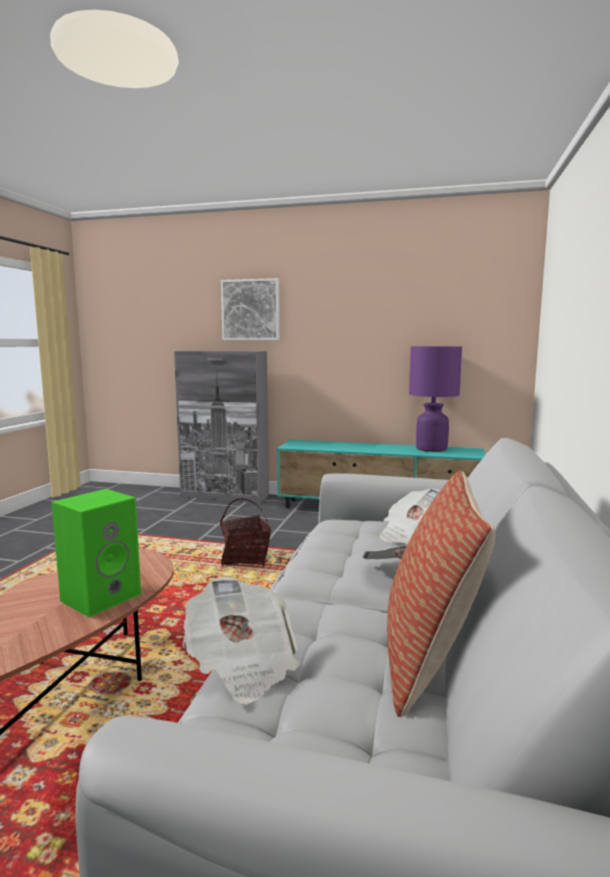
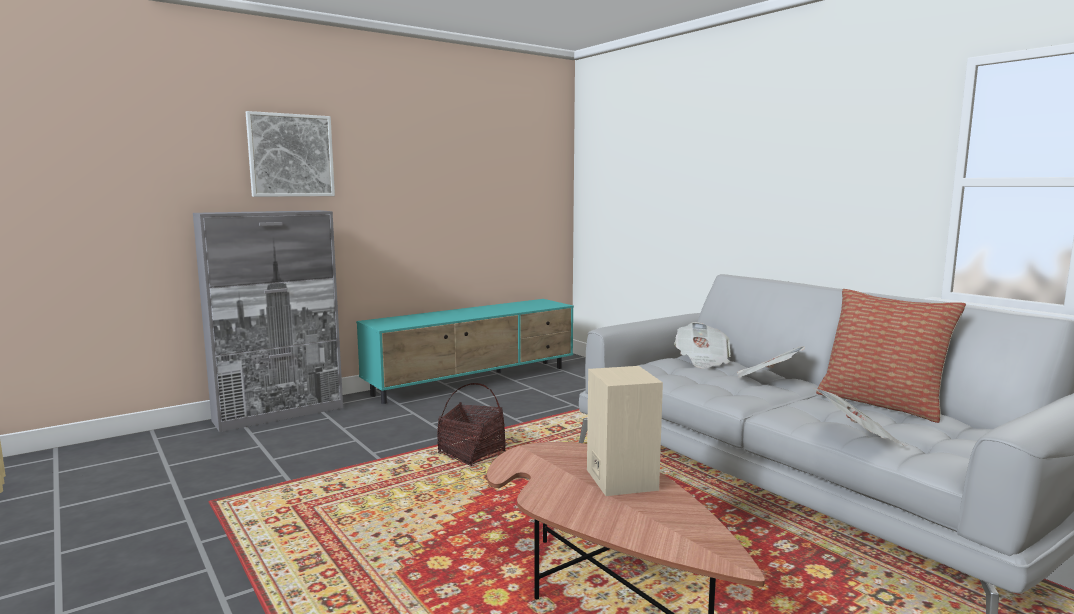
camera: 50 degrees left, 0 degrees up
green speaker [52,489,141,617] -> beige speaker [587,366,663,496]
purple table lamp [409,346,462,452] -> none

